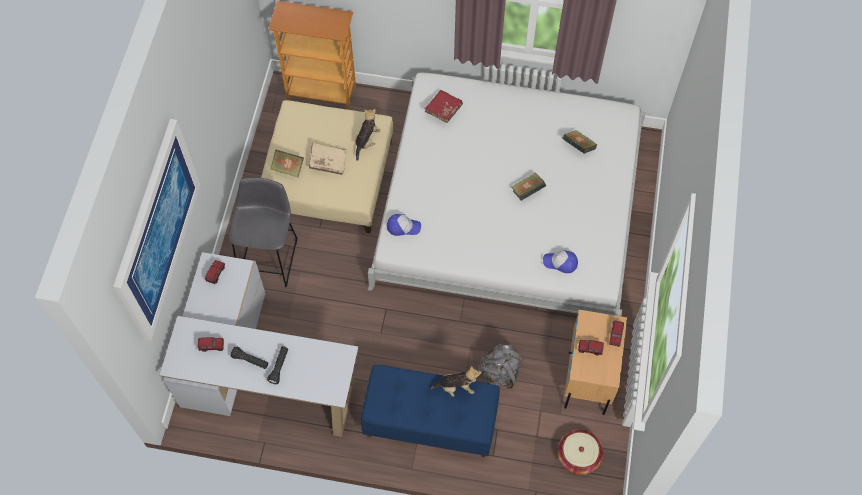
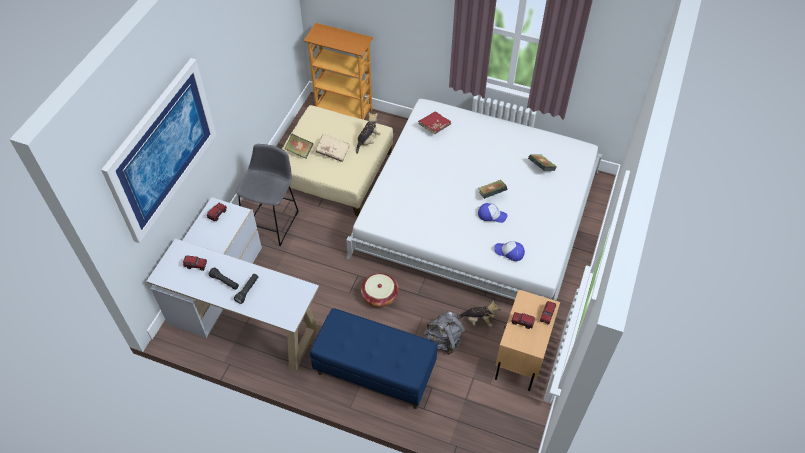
camera: 10 degrees right, 10 degrees down
cap [387,214,421,236] -> cap moved to [478,203,507,223]
plush toy [429,366,482,397] -> plush toy moved to [457,300,501,327]
basket [557,429,603,475] -> basket moved to [361,273,398,307]

